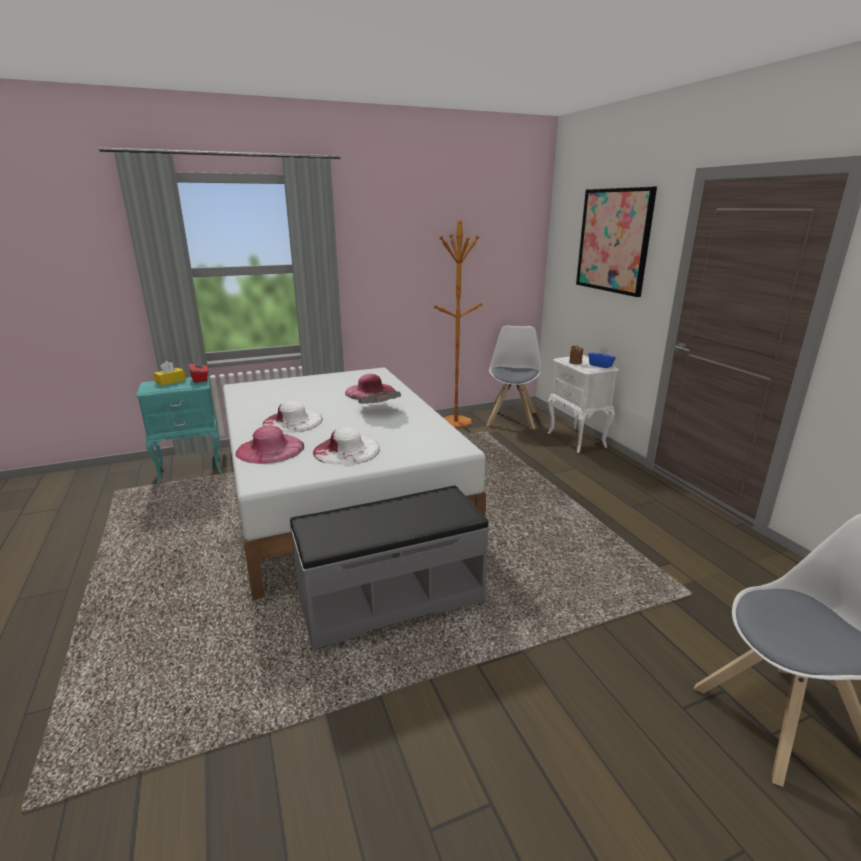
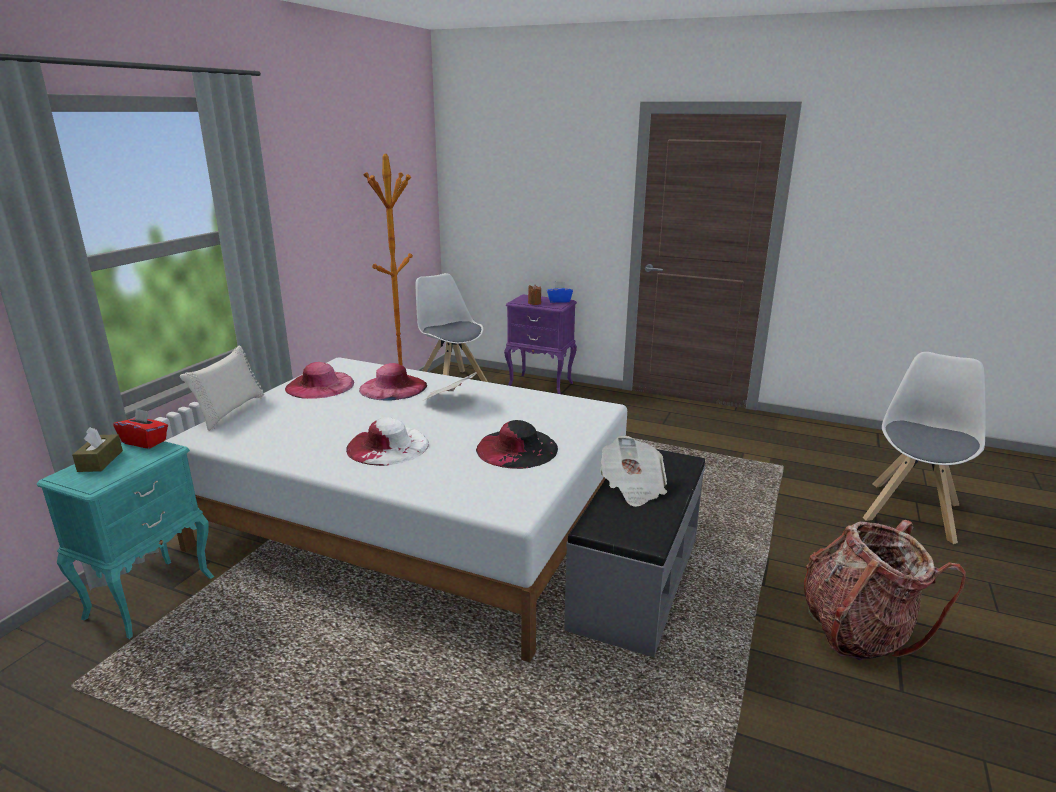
camera: 45 degrees left, 0 degrees up
yellow tissue box [154,361,186,386] -> brown tissue box [72,427,123,472]
pink hat [236,425,304,464] -> pink hat moved to [285,362,354,399]
white hat [313,427,380,465] -> black hat [476,420,558,469]
white nightstand [548,355,619,453] -> purple nightstand [504,294,577,394]
picture [576,187,657,297] -> none
none -> white pillow [180,346,264,431]
none -> newspaper [600,436,667,507]
none -> backpack [804,520,966,660]

